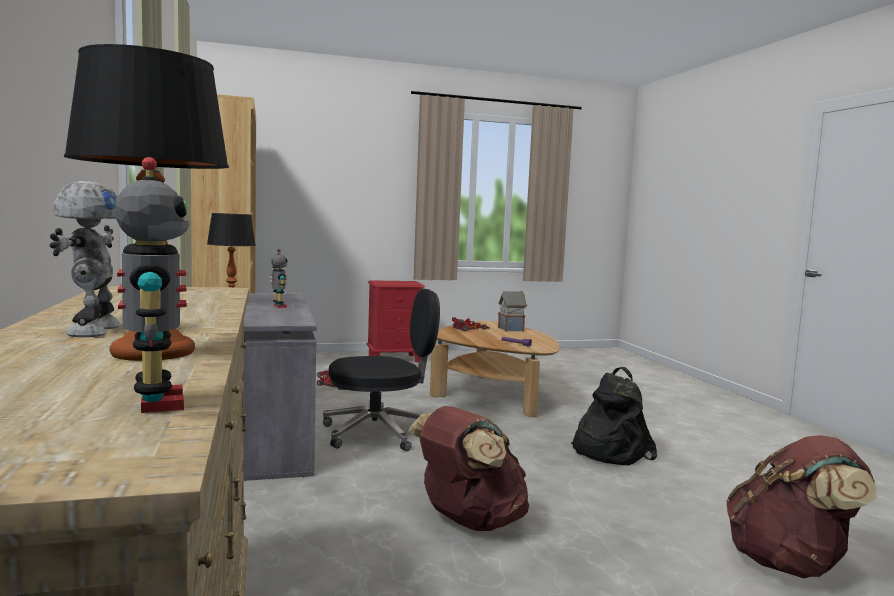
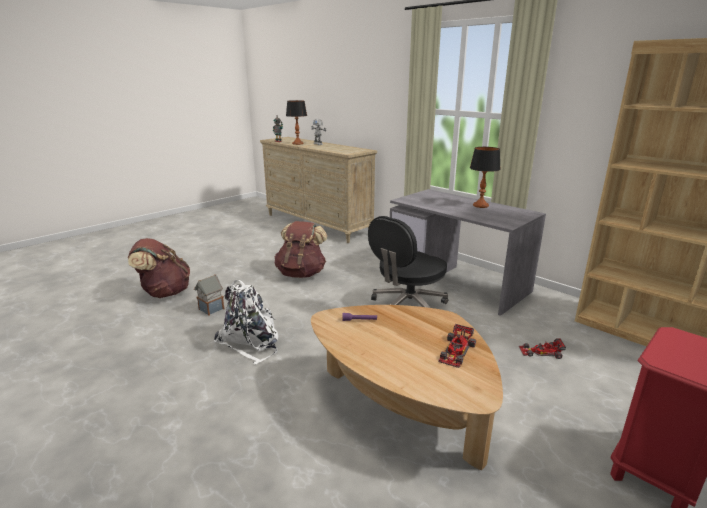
camera: 150 degrees right, 15 degrees up
toy robot [271,249,288,308] -> none
toy house [498,290,527,332] -> toy house moved to [194,274,225,316]
black backpack [571,367,657,465] -> white backpack [214,280,278,365]

